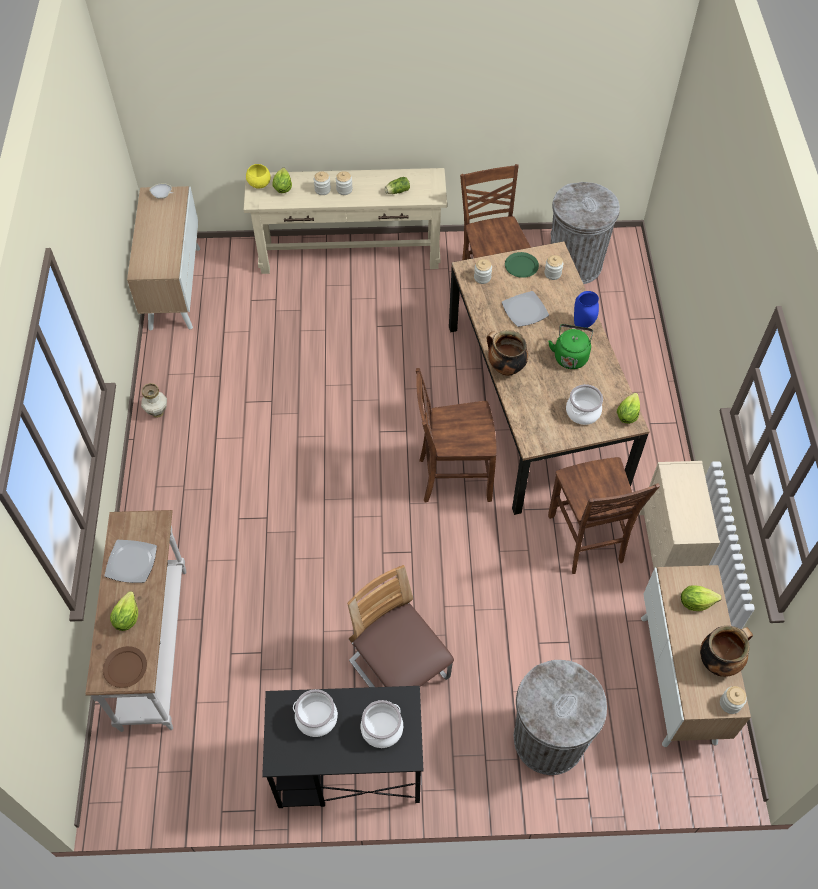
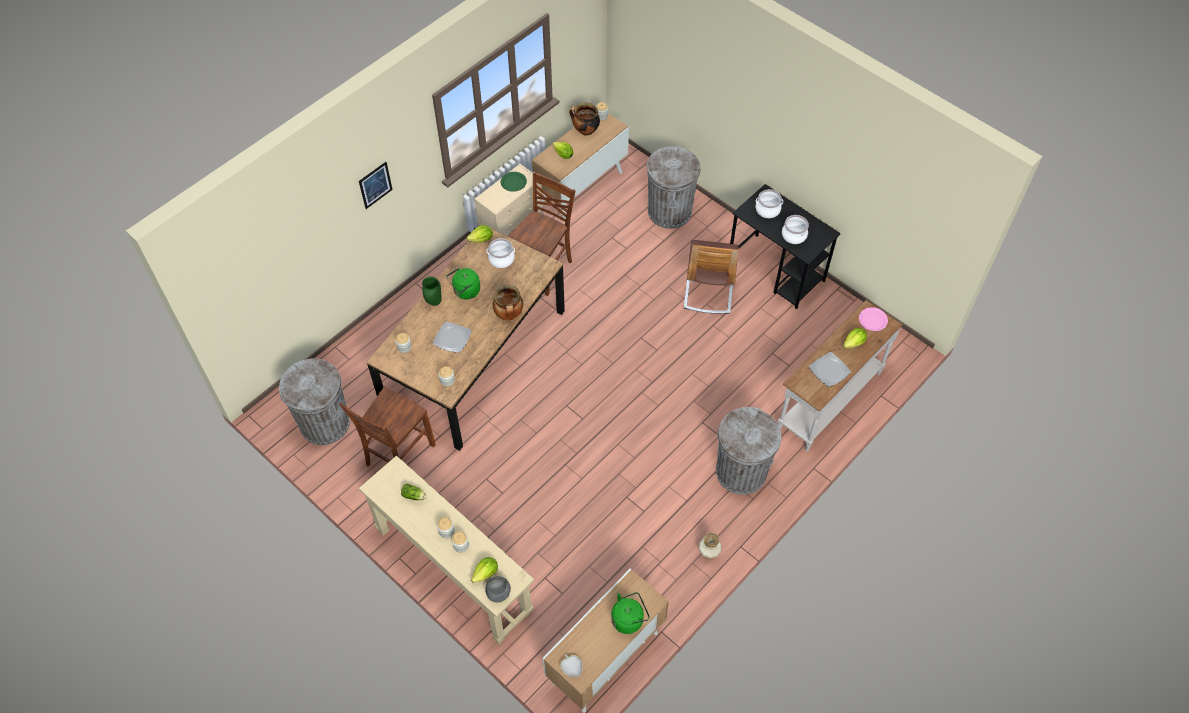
camera: 135 degrees left, 0 degrees up
brown plate [103,646,147,688] -> pink plate [859,307,888,331]
yellow bowl [246,164,271,188] -> grey bowl [485,576,511,603]
brown chair [416,368,497,503] -> none
green plate [505,252,539,278] -> green plate moved to [501,172,527,192]
blue vase [574,291,599,328] -> green vase [422,277,441,306]
none -> picture [359,162,393,209]
none -> green kettle [611,592,650,634]
none -> grey trash can [716,407,781,495]

